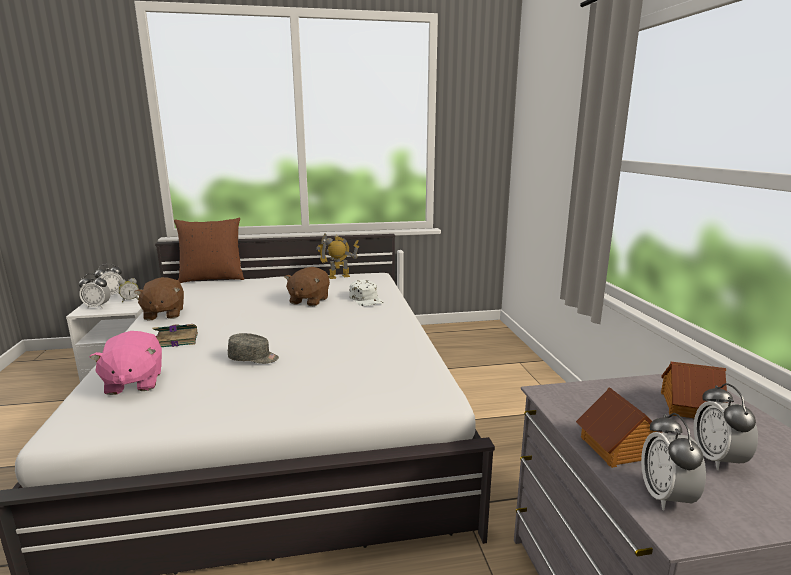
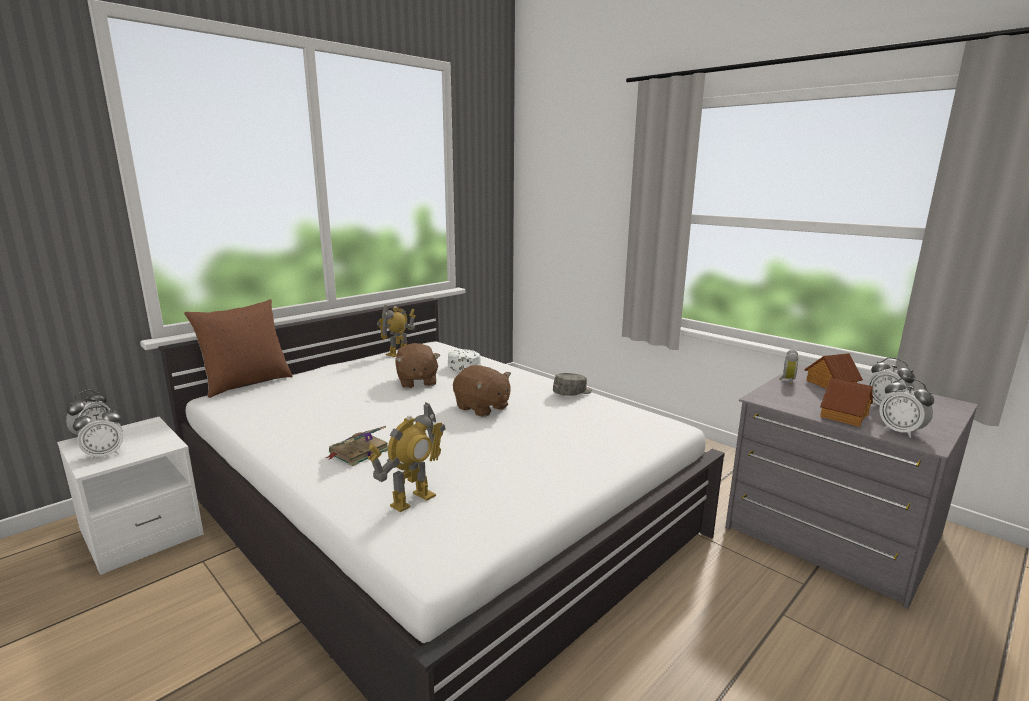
camera: 35 degrees left, 0 degrees up
pink plush toy [90,331,162,395] -> toy robot [368,402,446,512]
alarm clock [118,278,139,302] -> alarm clock moved to [779,349,799,385]
brown plush toy [134,277,184,321] -> brown plush toy moved to [453,365,511,417]
grey cap [228,333,279,364] -> grey cap moved to [553,373,592,396]

